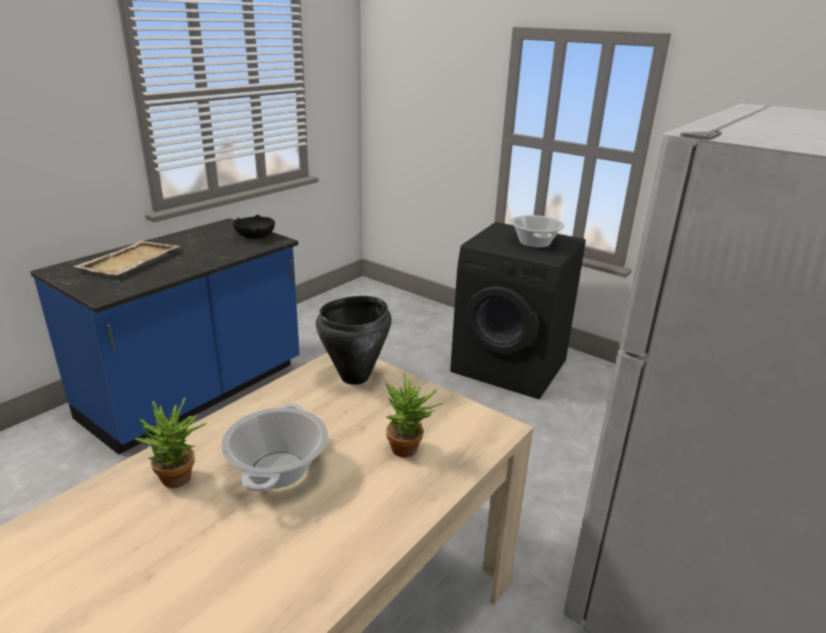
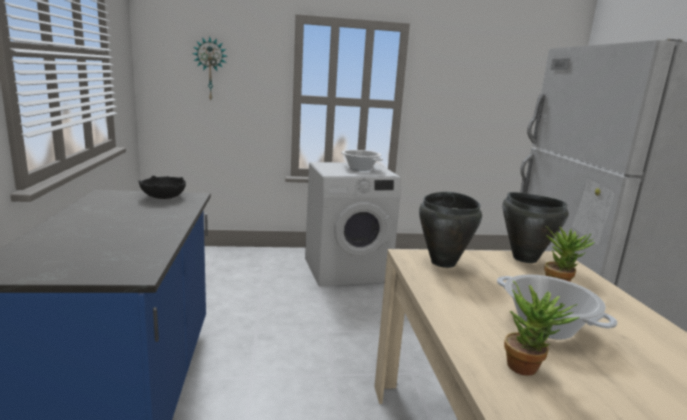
camera: 45 degrees left, 10 degrees down
beige tray [73,241,180,276] -> none
black washing machine [450,222,586,399] -> white washing machine [305,162,401,286]
none -> wall clock [192,37,227,100]
none -> black cooking pot [503,192,569,263]

